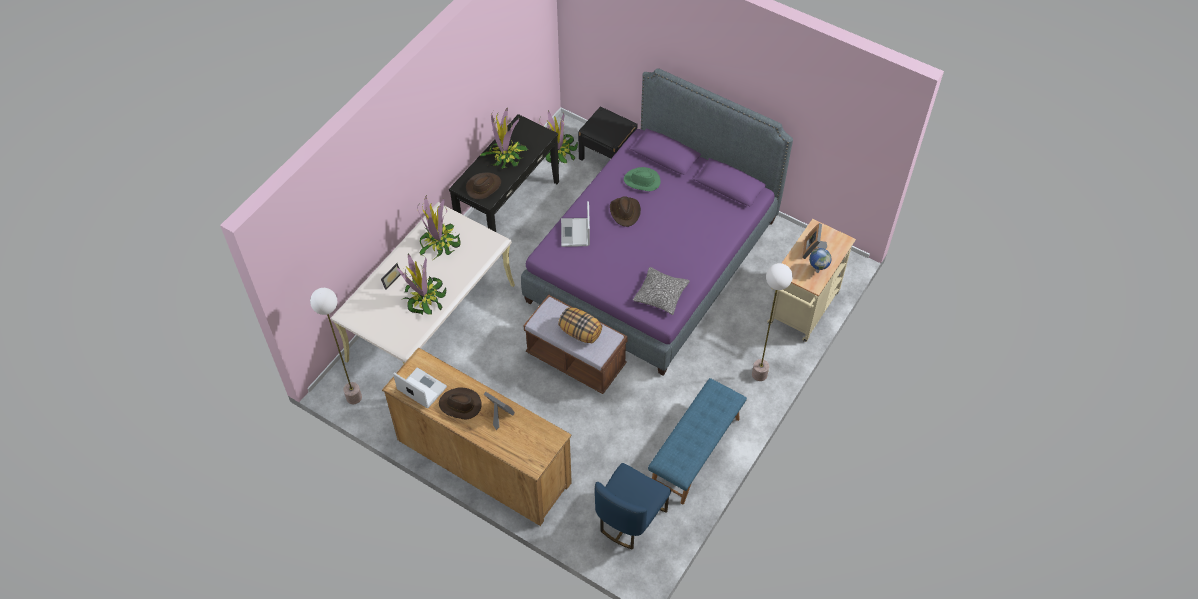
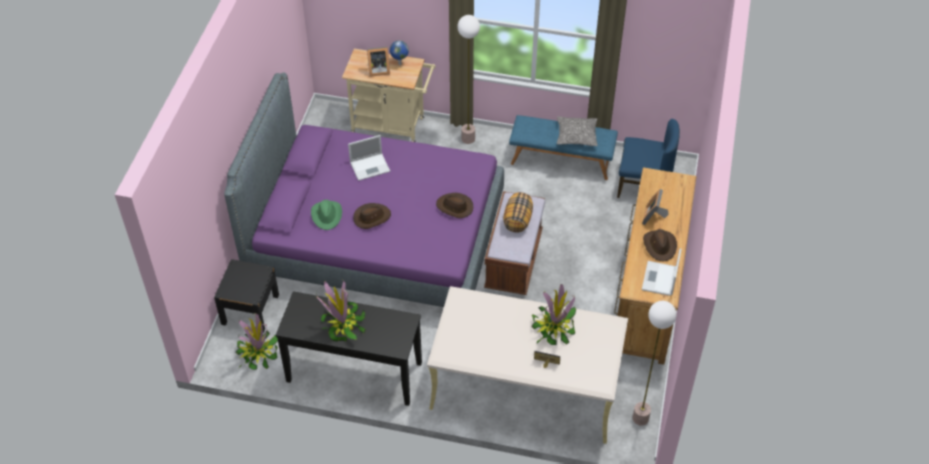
camera: 110 degrees left, 5 degrees down
potted plant [417,195,461,260] -> none
brown hat [466,172,501,199] -> brown hat moved to [436,193,473,218]
laptop [561,201,590,247] -> laptop moved to [348,135,390,181]
pillow [633,267,690,315] -> pillow moved to [557,116,598,146]

